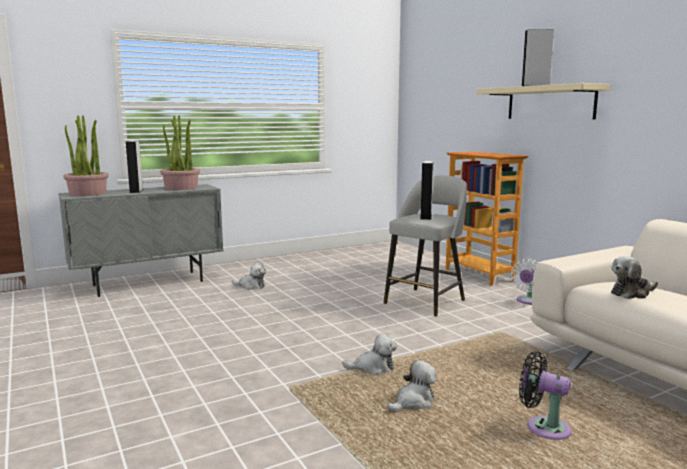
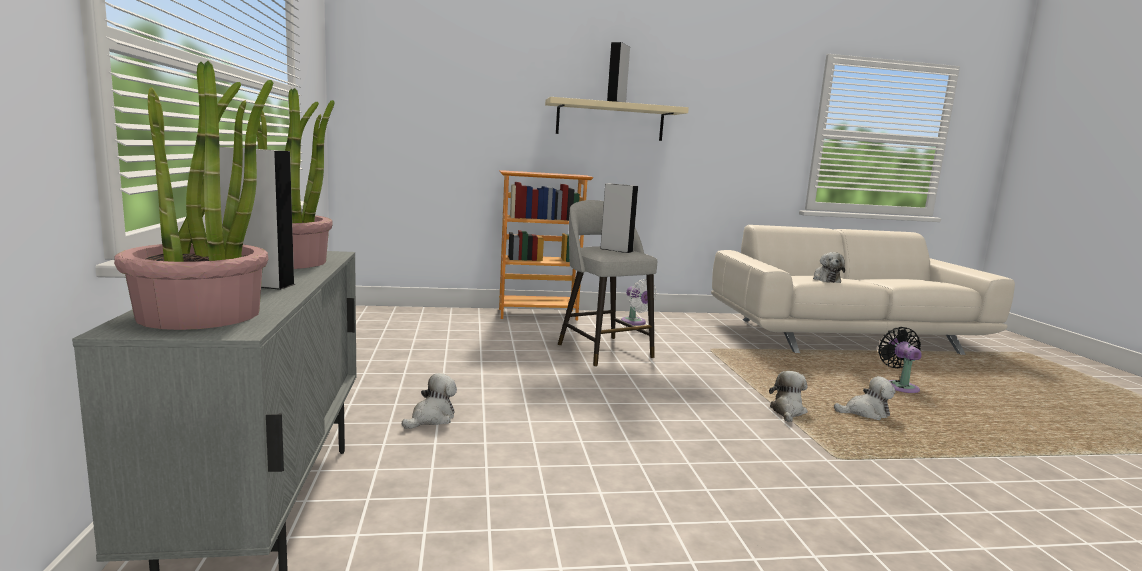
camera: 70 degrees left, 0 degrees up
plush toy [387,360,437,413] -> plush toy turned 105 degrees clockwise [834,376,896,420]
black fan [519,351,572,440] -> black fan turned 120 degrees clockwise [878,327,922,393]

